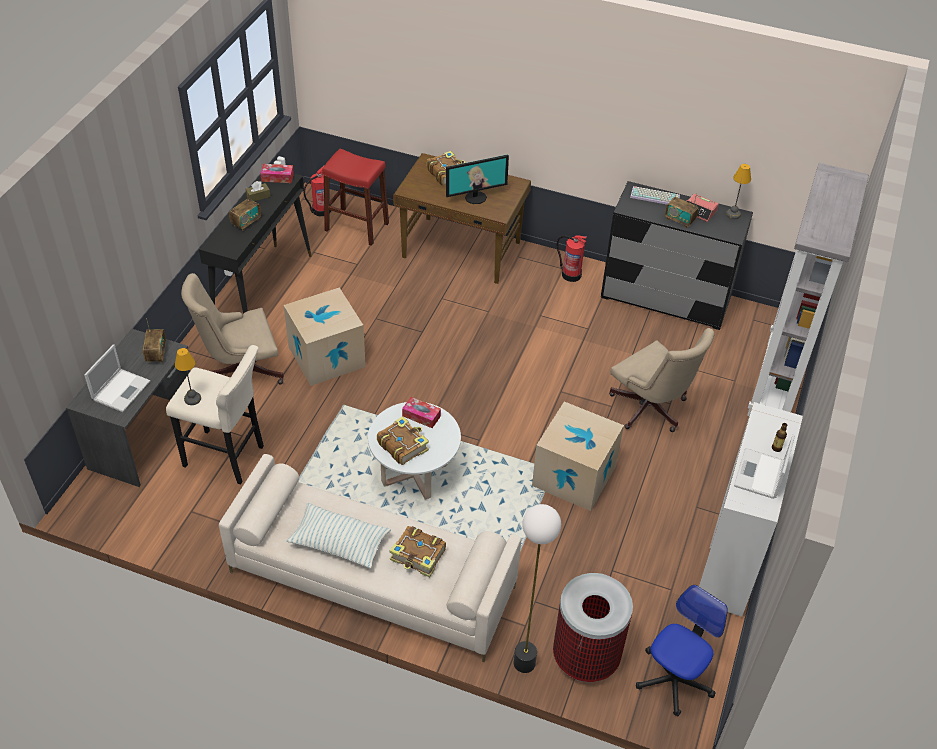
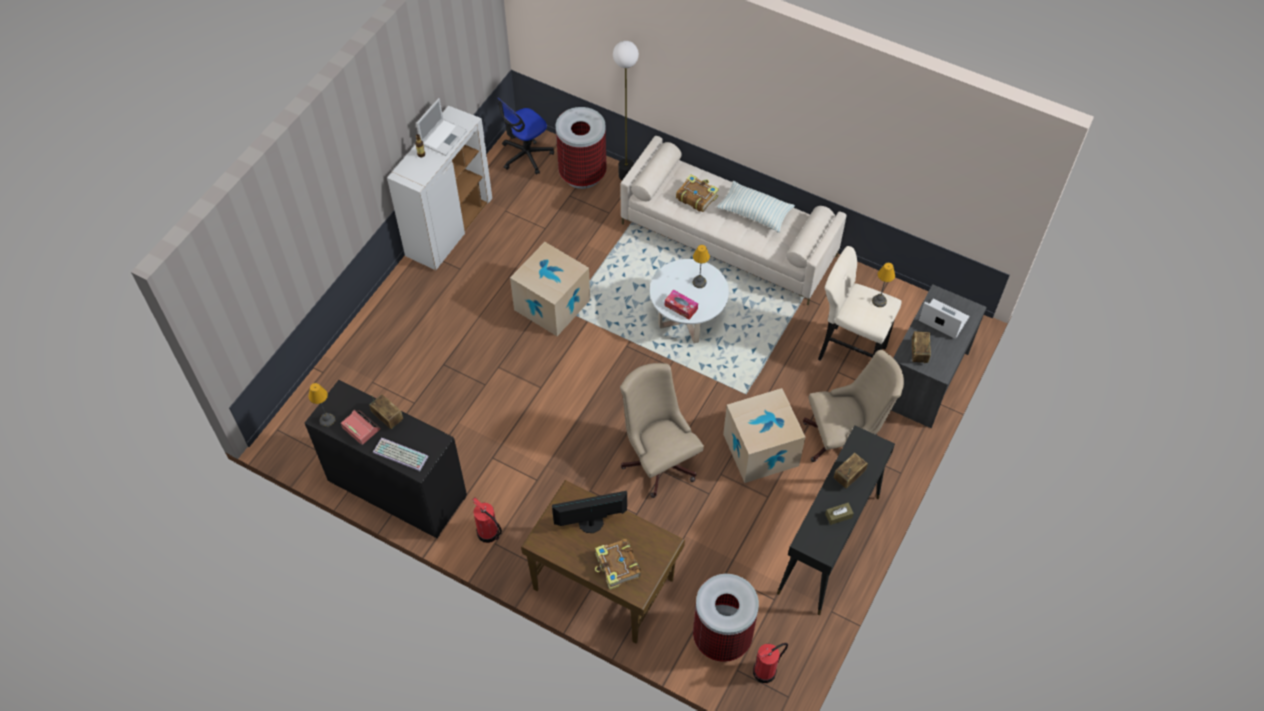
camera: 170 degrees left, 10 degrees up
laptop [84,344,150,412] -> laptop turned 90 degrees clockwise [919,298,970,339]
tissue box [261,164,294,183] -> none
red stool [322,148,389,246] -> trash can [693,574,759,662]
book [377,416,429,465] -> table lamp [693,245,710,288]
beige office chair [610,328,714,432] -> beige office chair moved to [620,363,704,498]
grey bookcase [747,163,869,416] -> none

